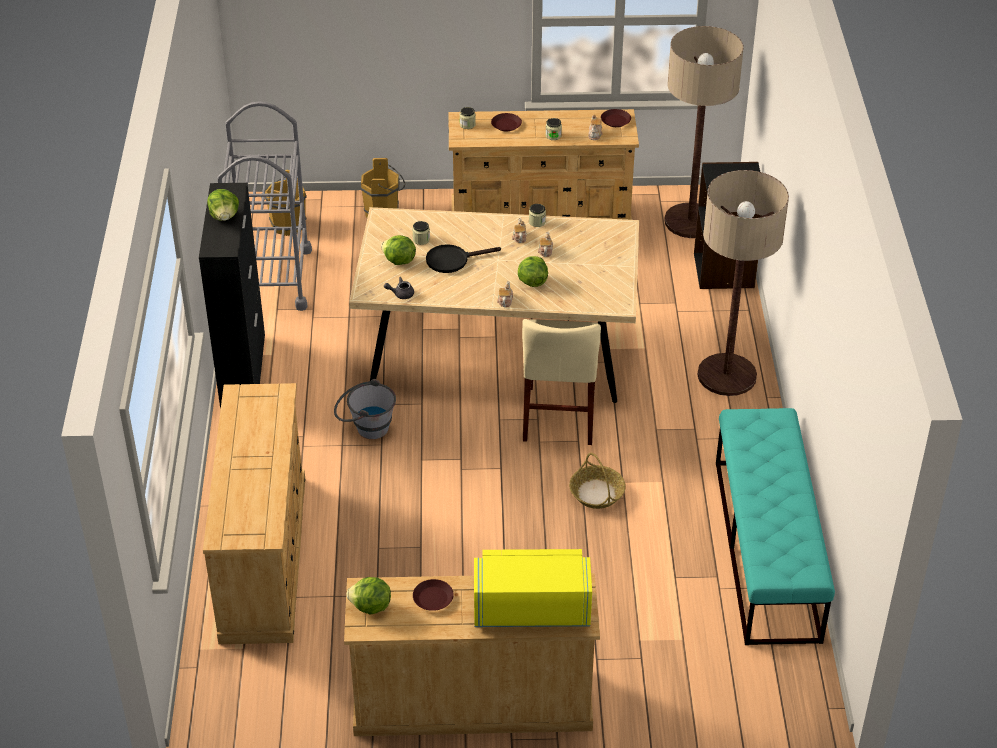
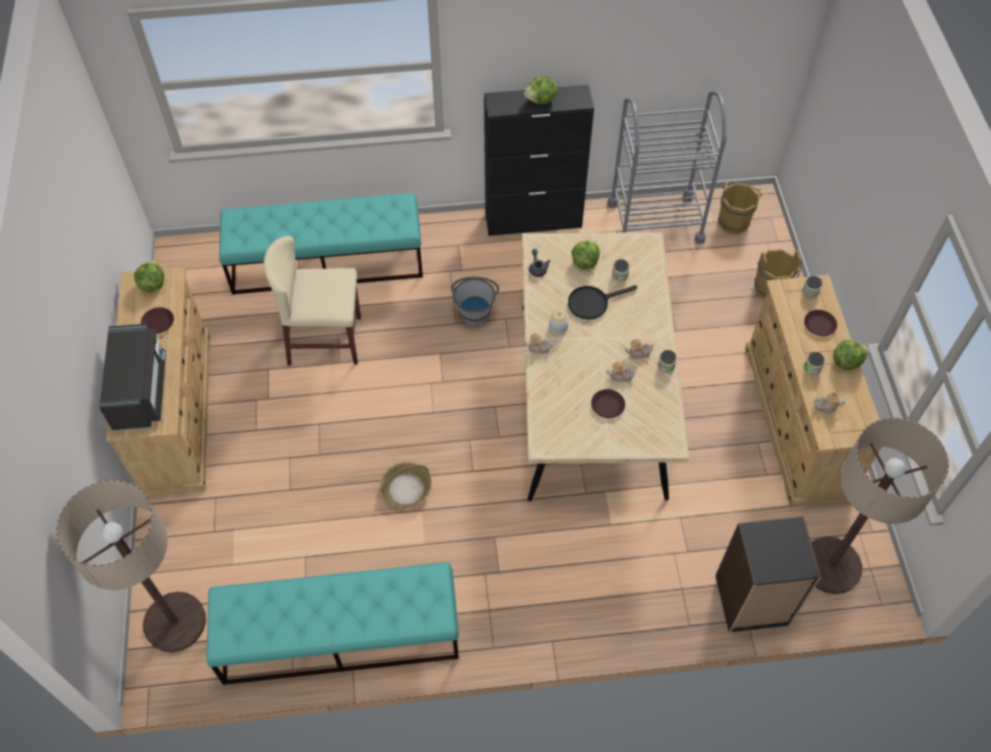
camera: 85 degrees right, 15 degrees up
beige dresser [203,383,305,644] -> turquoise bench [219,193,423,295]
black frying pan [426,244,501,273] -> black frying pan turned 90 degrees counterclockwise [568,285,637,320]
yellow microwave [474,549,592,627] -> black microwave [99,324,166,431]
lettuce [518,256,548,287] -> lettuce moved to [833,340,869,370]
beige chair [522,319,601,445] -> beige chair moved to [264,236,361,365]
brown plate [601,109,631,127] -> brown plate moved to [591,389,625,418]
floor lamp [698,170,789,396] -> floor lamp moved to [56,480,206,652]
none -> jar [549,308,569,335]

